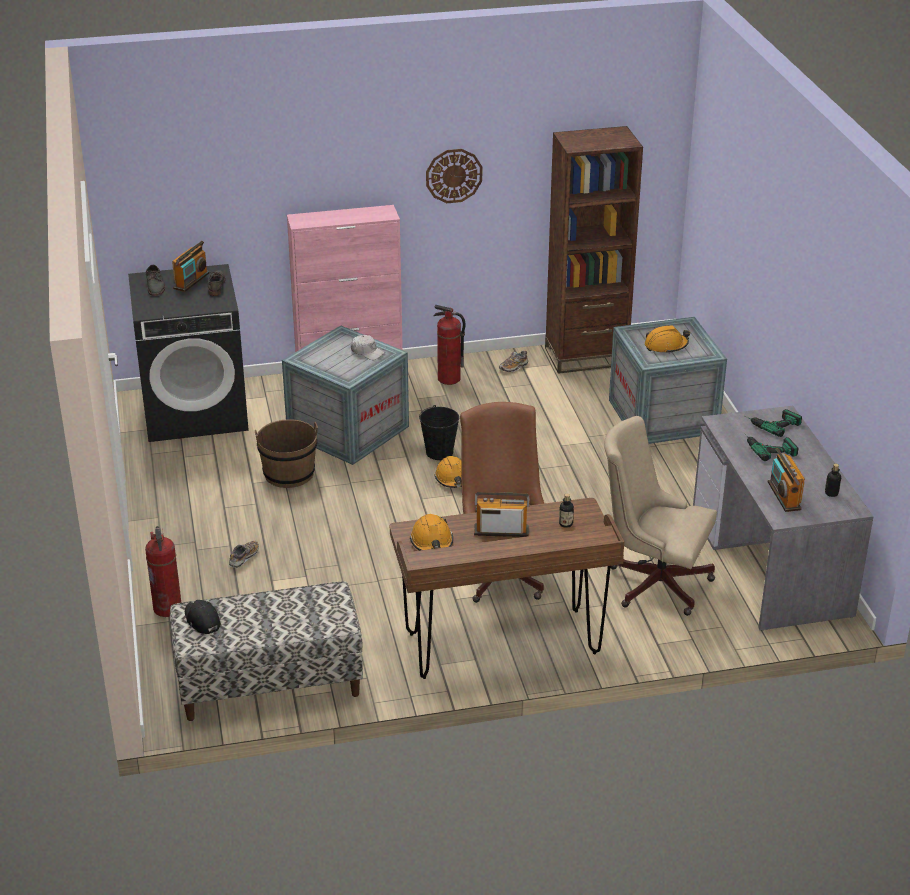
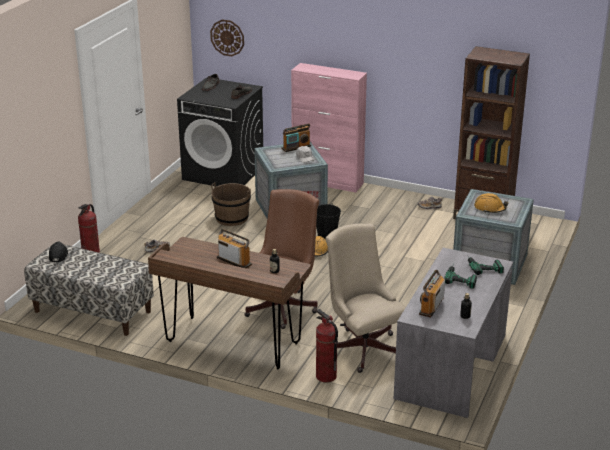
camera: 35 degrees right, 5 degrees down
radio [172,241,209,292] -> radio moved to [281,124,311,152]
orange hard hat [410,514,453,551] -> none
wall clock [426,149,482,203] -> wall clock moved to [210,19,244,56]
fire extinguisher [434,305,466,385] -> fire extinguisher moved to [316,309,338,383]

